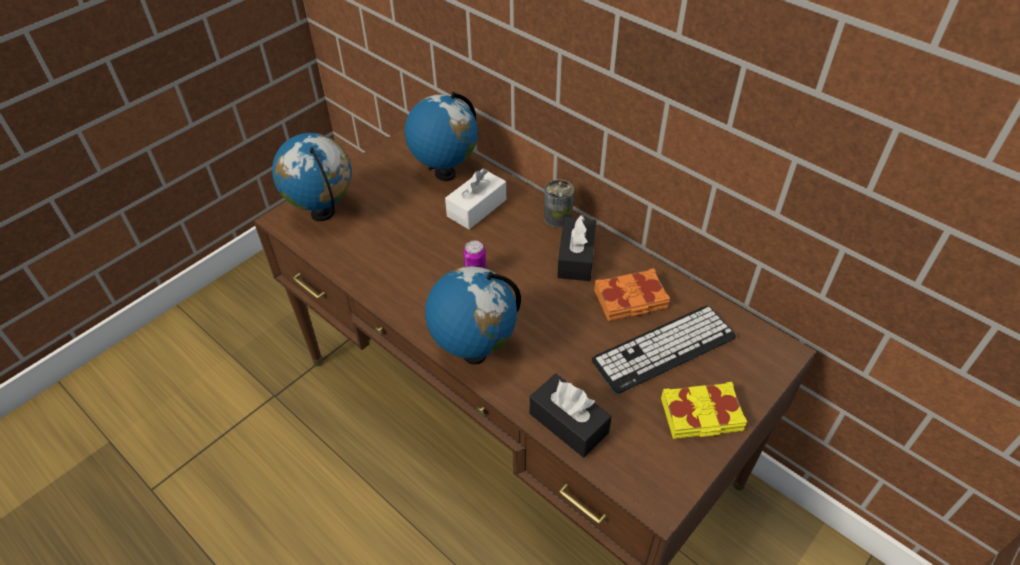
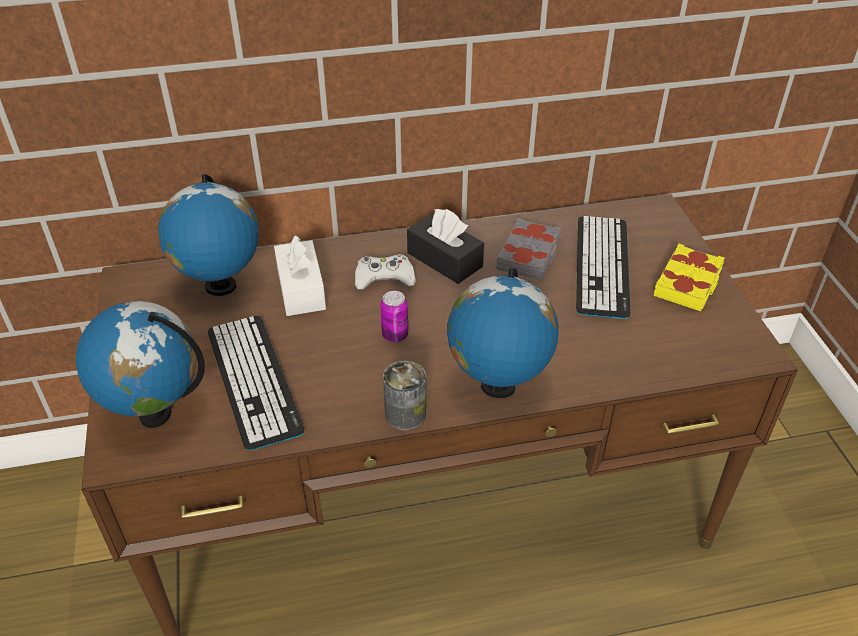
camera: 55 degrees left, 5 degrees down
black tissue box [530,374,612,458] -> none
can [544,179,574,228] -> can moved to [383,361,426,430]
orange book [594,268,670,321] -> grey book [496,218,561,280]
none -> keyboard [208,316,304,450]
none -> white game controller [355,254,416,290]

